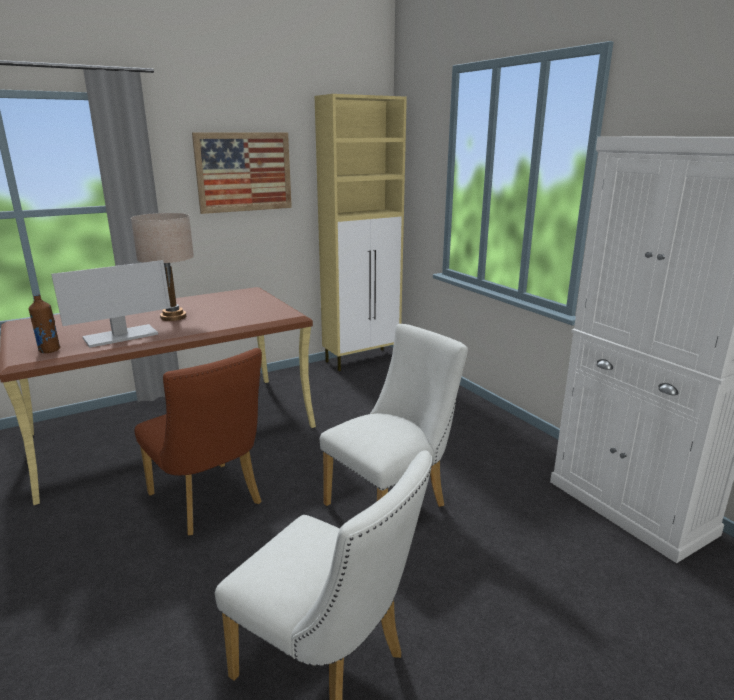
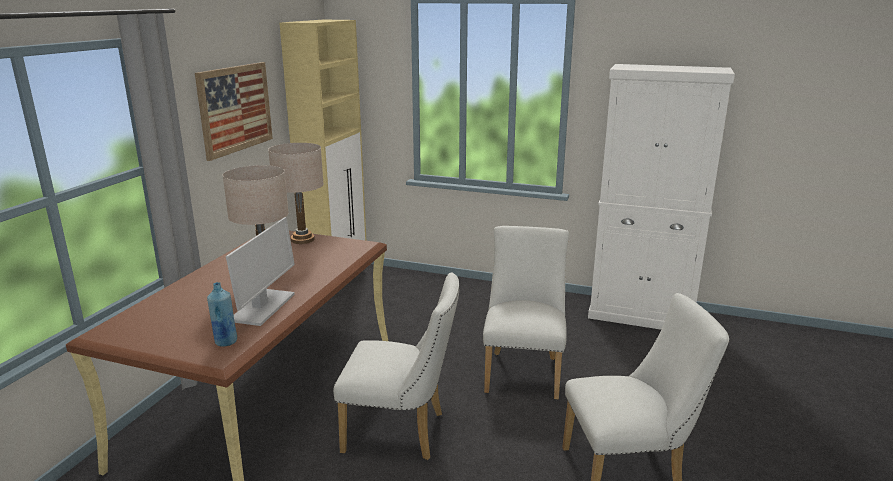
camera: 40 degrees left, 0 degrees up
brown bottle [29,294,60,353] -> blue bottle [207,282,237,347]
brown chair [134,348,262,536] -> white chair [333,272,460,460]
none -> beige table lamp [268,143,324,244]

